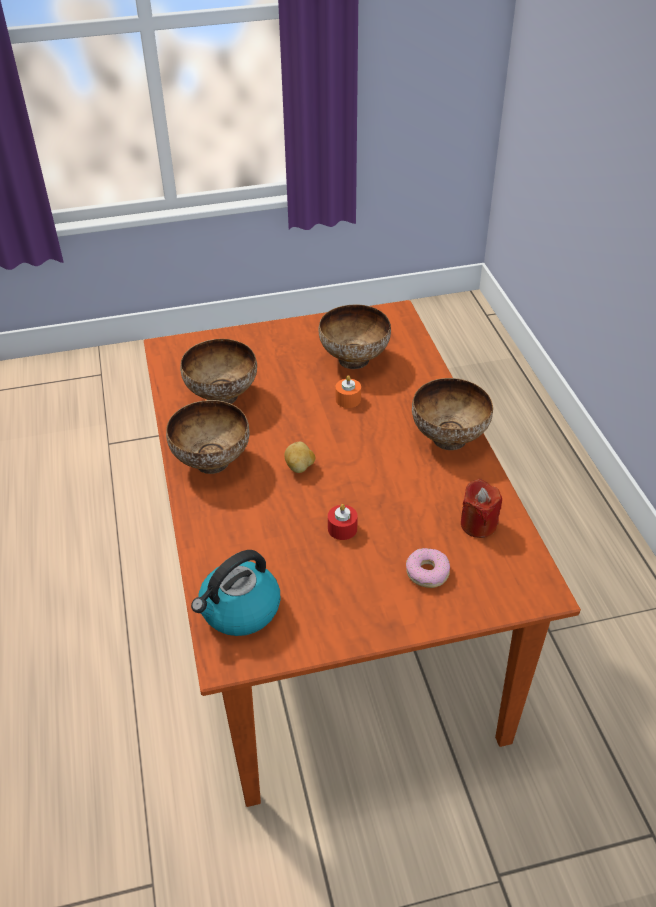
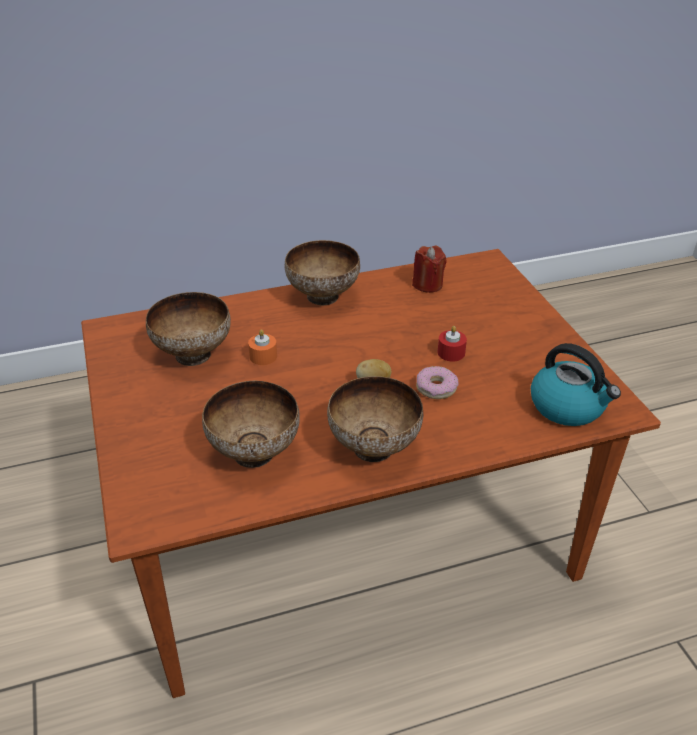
camera: 95 degrees left, 5 degrees down
donut [406,548,450,588] -> donut moved to [416,366,459,399]

